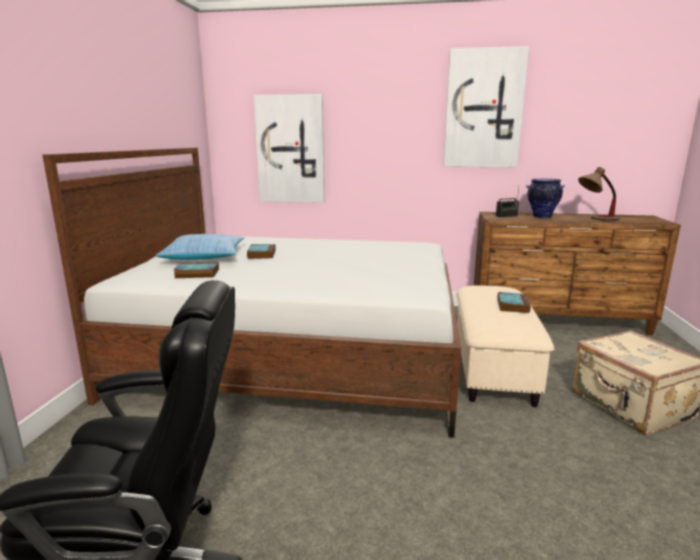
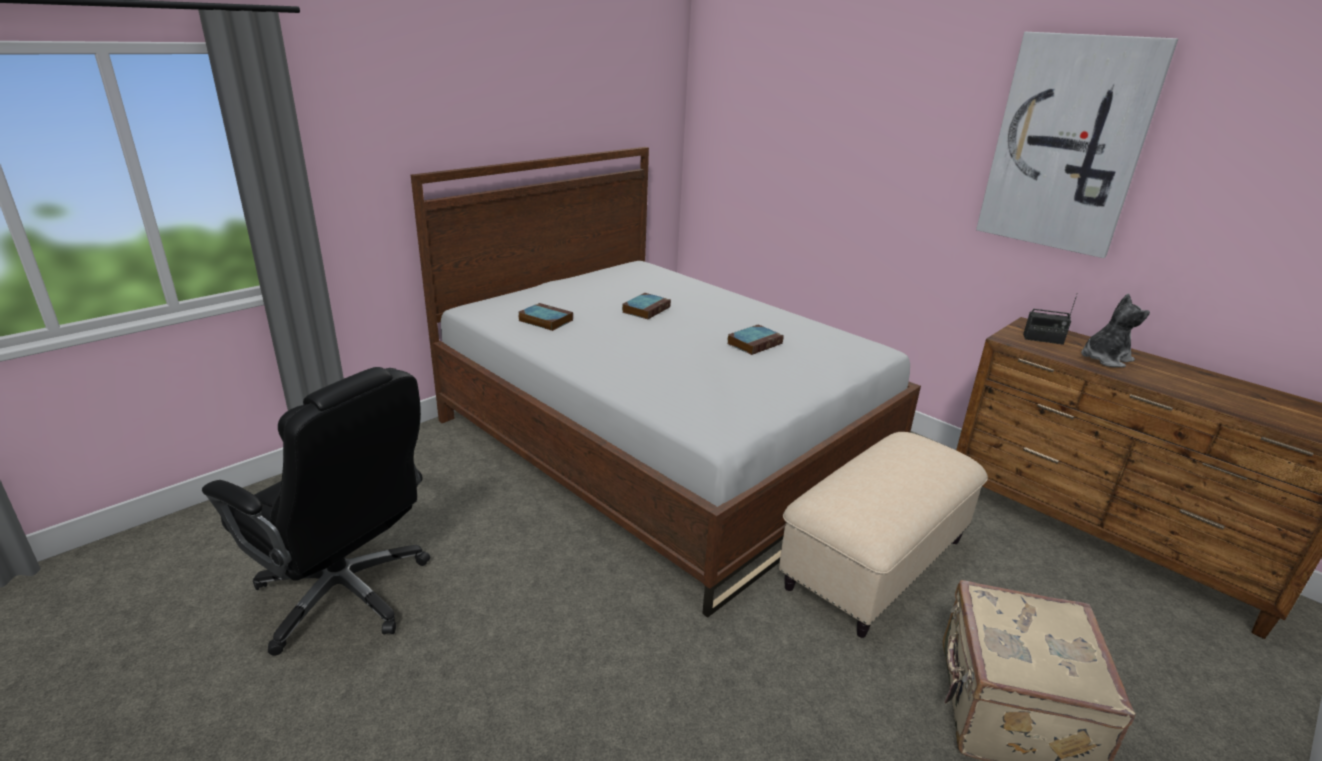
camera: 35 degrees right, 10 degrees up
pillow [156,234,244,260] -> none
picture [254,94,324,203] -> none
book [497,292,531,313] -> book moved to [727,325,784,355]
vase [526,178,565,218] -> plush toy [1081,294,1150,367]
table lamp [578,167,620,221] -> none

